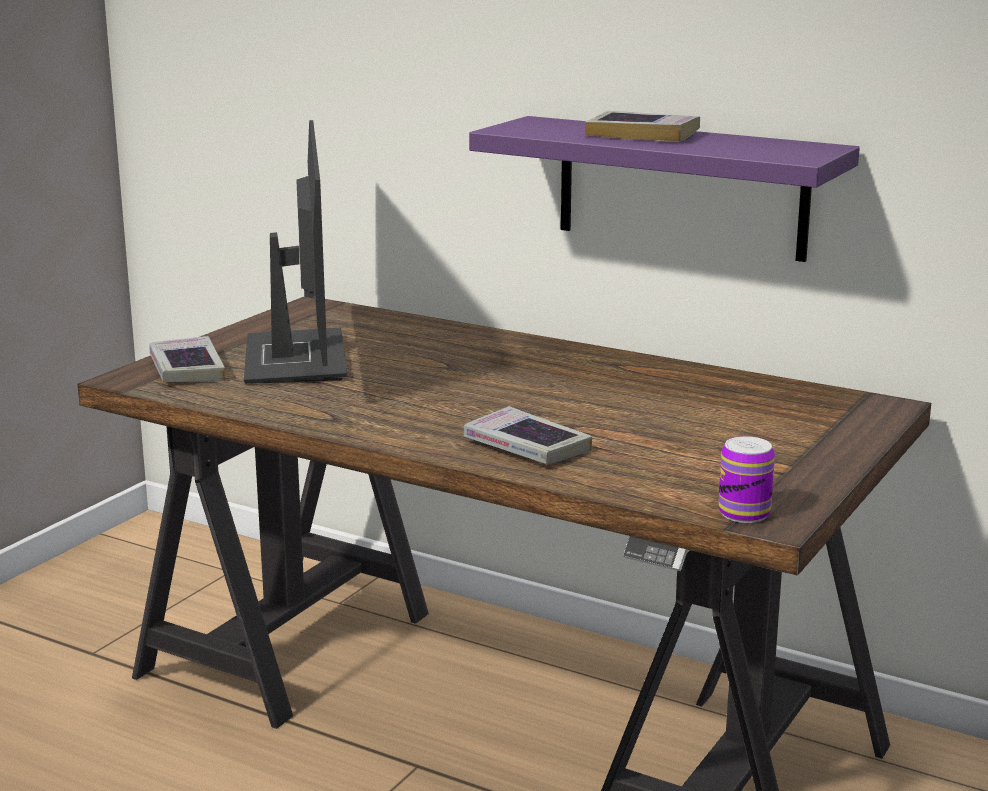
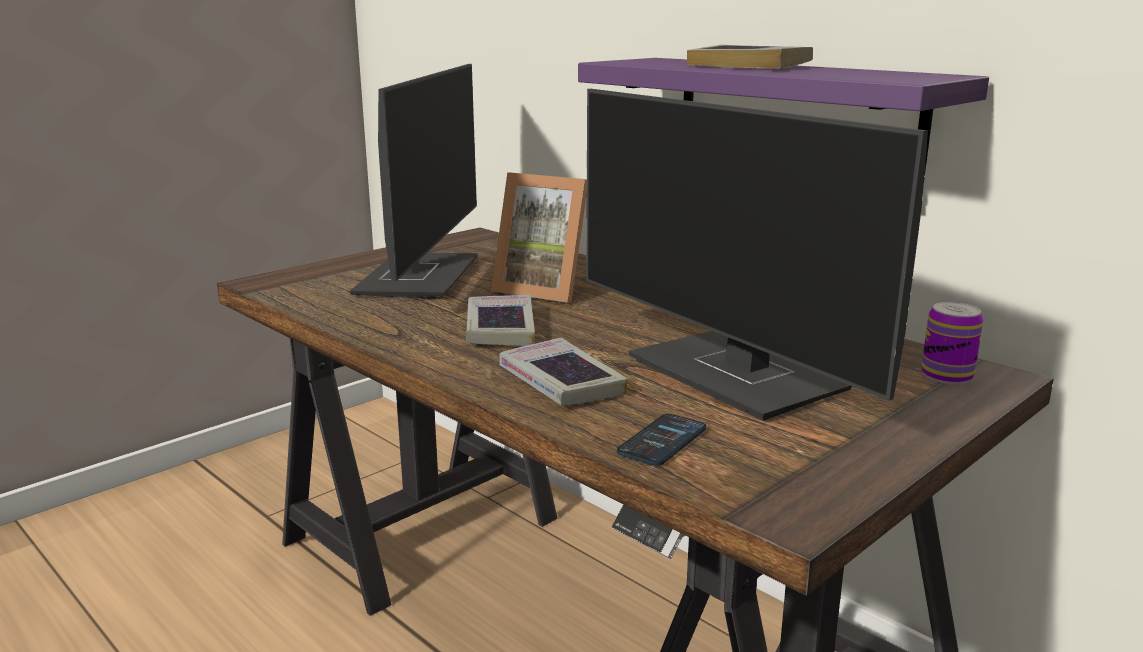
camera: 15 degrees right, 0 degrees up
book [149,336,225,382] -> book moved to [466,295,535,346]
can [718,436,775,523] -> can moved to [922,302,984,384]
none -> picture frame [491,172,587,303]
none -> monitor [586,89,928,421]
none -> phone [617,414,706,466]

